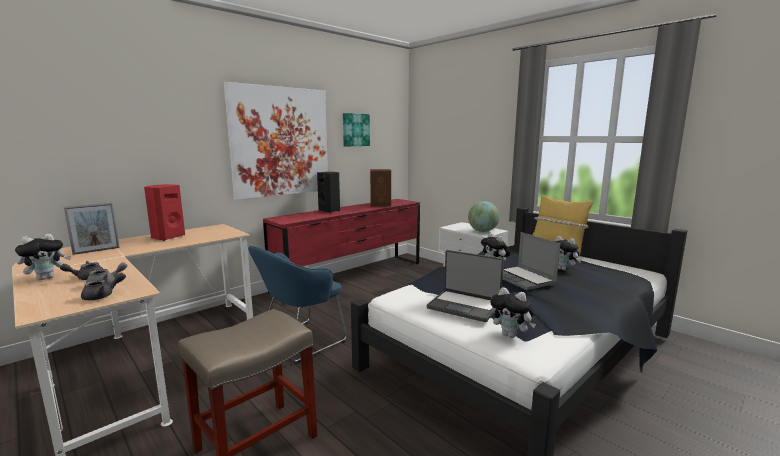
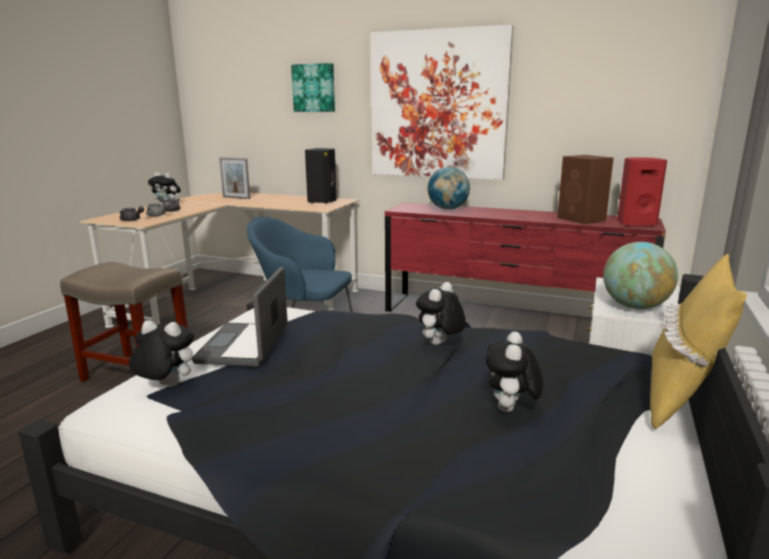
camera: 65 degrees right, 5 degrees up
red speaker [144,184,185,241] -> red speaker moved to [617,157,667,226]
black speaker [317,172,340,213] -> black speaker moved to [305,148,336,204]
picture [343,113,370,146] -> picture moved to [291,63,335,112]
plush toy [490,287,536,338] -> plush toy turned 90 degrees clockwise [129,320,194,387]
laptop [503,232,560,290] -> none
none -> globe [428,167,470,210]

